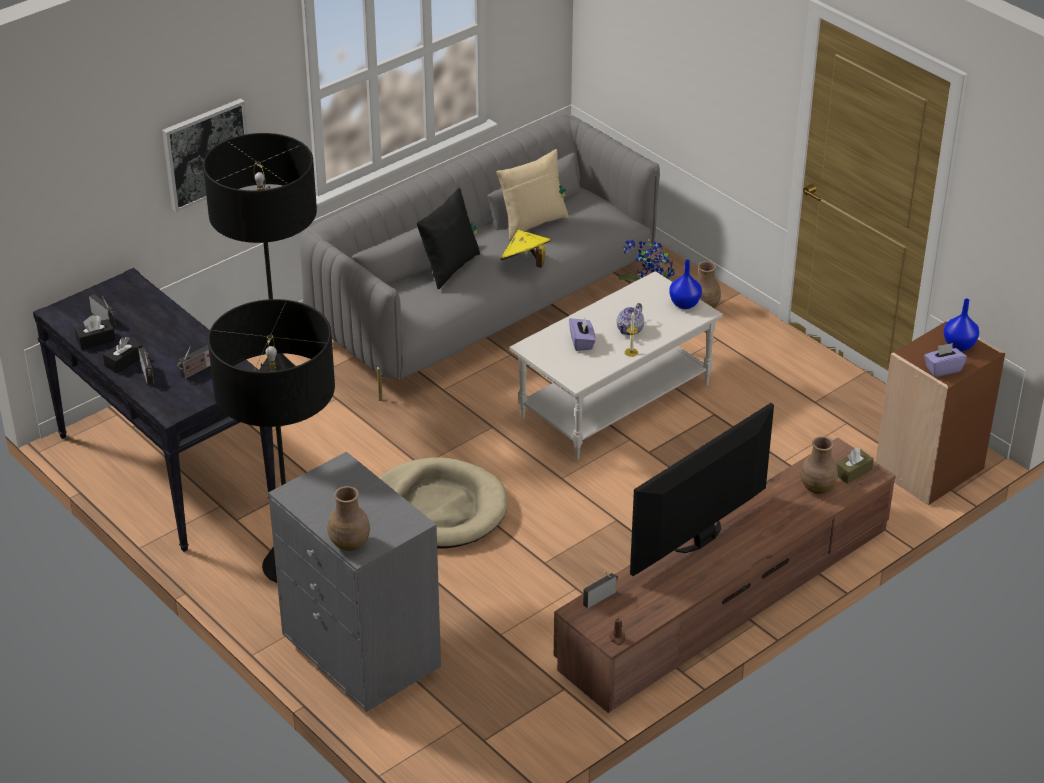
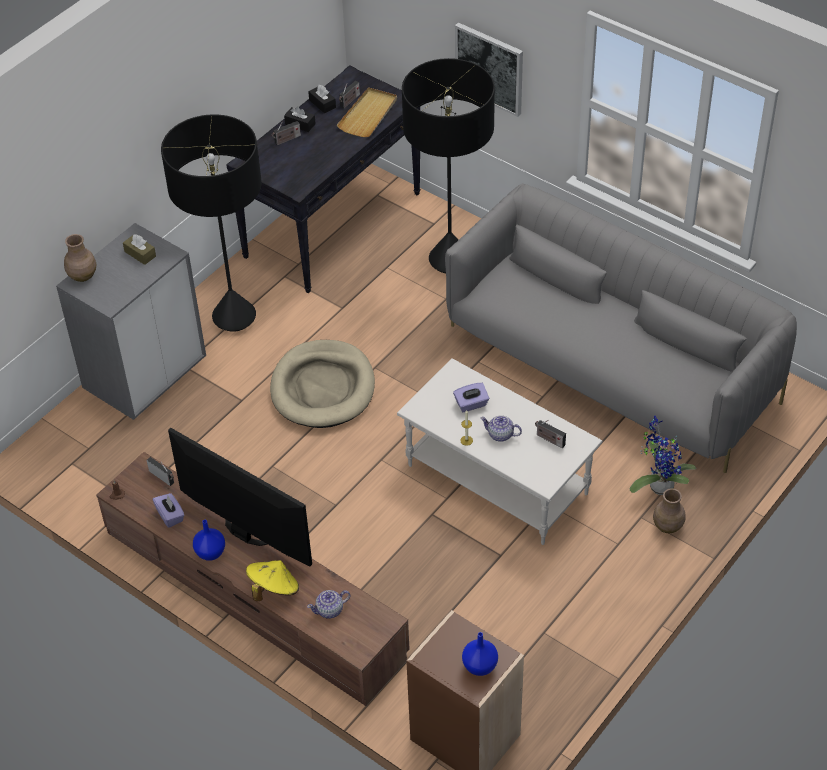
camera: 80 degrees right, 10 degrees up
radio [177,345,211,379] -> radio moved to [535,420,566,448]
black pillow [416,188,480,289] -> none
beige pillow [496,149,569,240] -> none
yellow hat [500,230,551,268] -> yellow hat moved to [246,560,299,601]
blue vase [669,259,702,309] -> blue vase moved to [193,520,225,561]
brown vase [800,436,838,494] -> teapot [307,590,350,619]
brown tissue box [836,448,874,484] -> brown tissue box moved to [123,234,156,265]
purple tissue box [924,343,967,377] -> purple tissue box moved to [152,493,185,528]
none -> beige tray [337,87,397,137]

